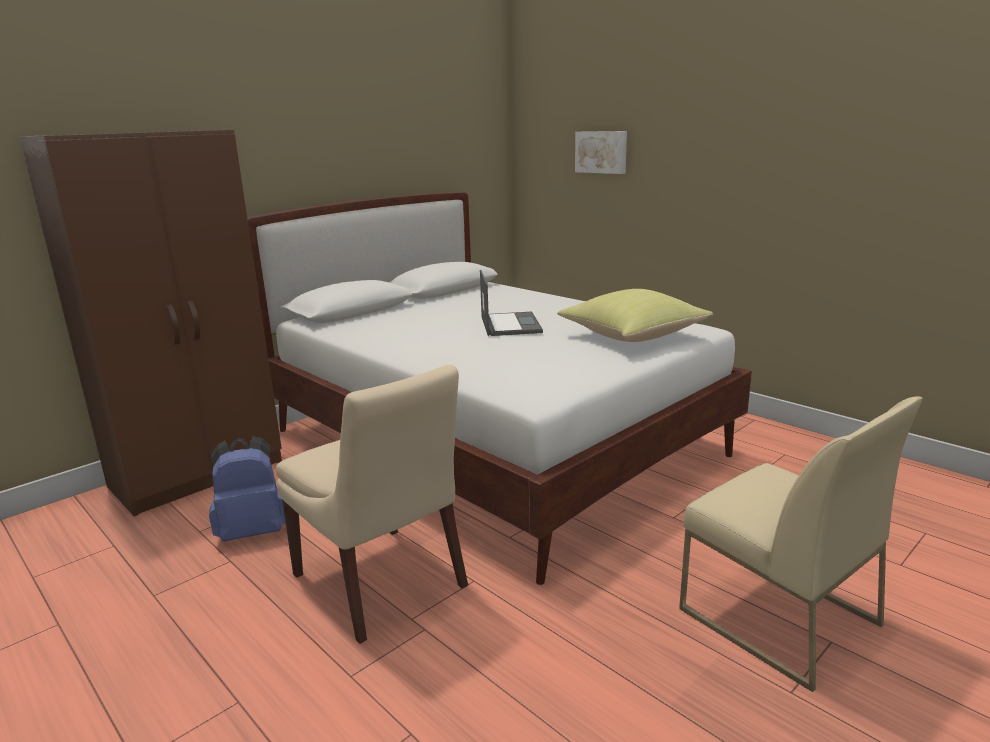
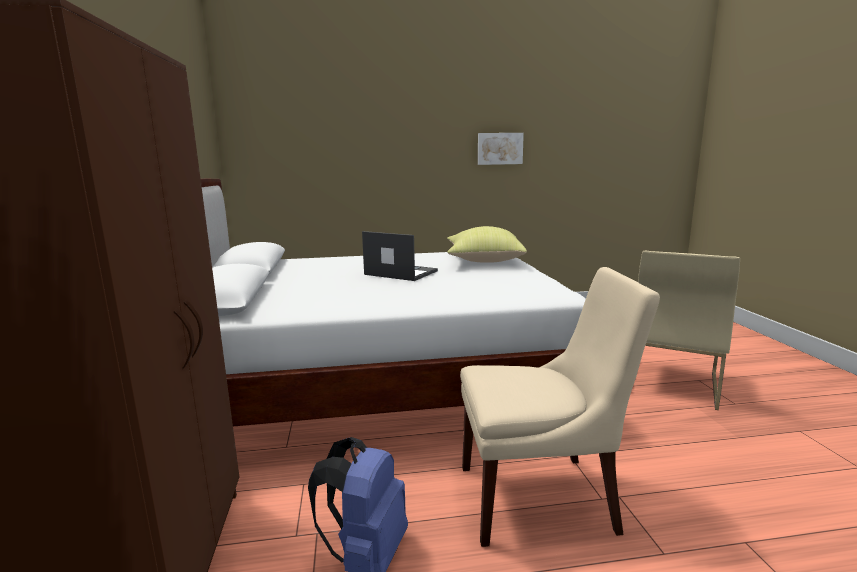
camera: 55 degrees left, 5 degrees down
picture [575,131,627,174] -> picture moved to [478,133,524,165]
beige chair [679,396,923,692] -> beige chair turned 120 degrees clockwise [638,251,740,410]

